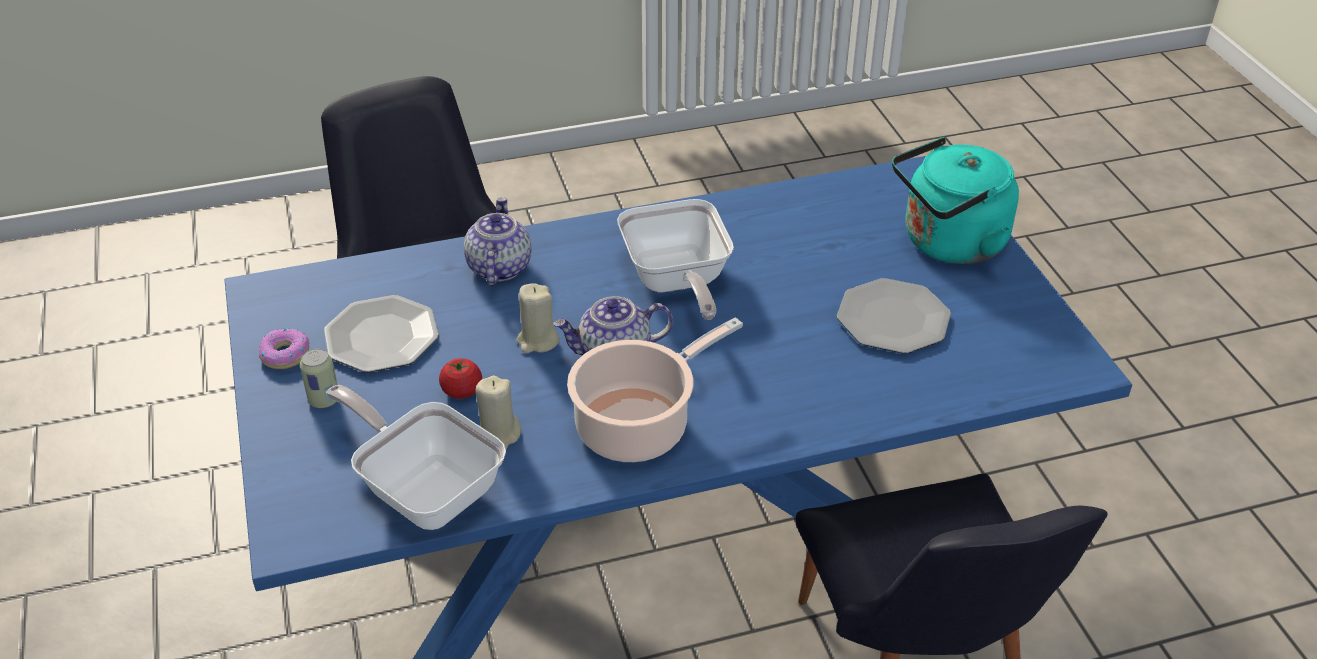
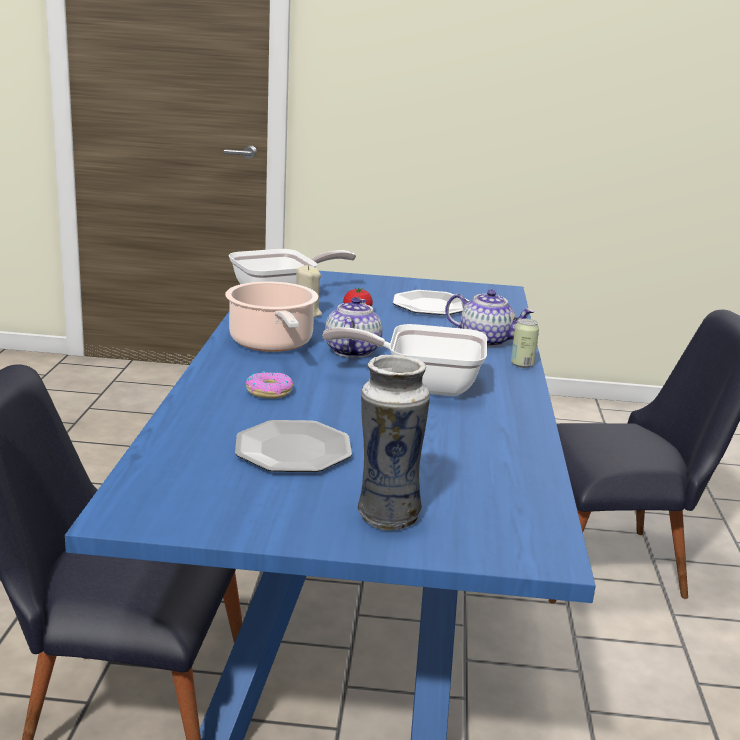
camera: 110 degrees right, 20 degrees down
donut [259,328,309,369] -> donut moved to [246,372,293,399]
can [300,349,338,408] -> can moved to [511,319,539,368]
beige candle [517,283,560,353] -> none
turquoise kettle [892,137,1019,264] -> vase [357,355,430,530]

